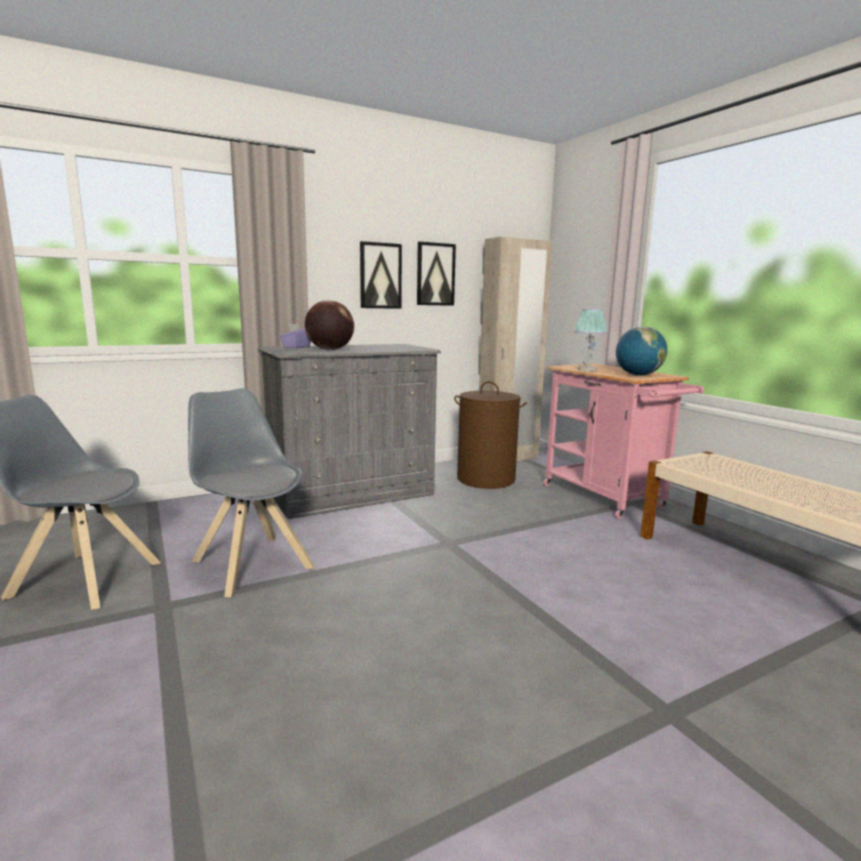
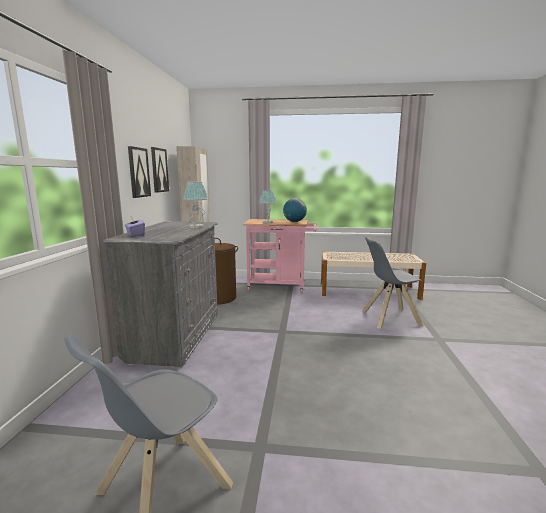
camera: 55 degrees left, 0 degrees up
grey chair [188,388,315,597] -> grey chair moved to [361,237,424,329]
globe [305,300,354,350] -> none
none -> table lamp [183,181,208,228]

